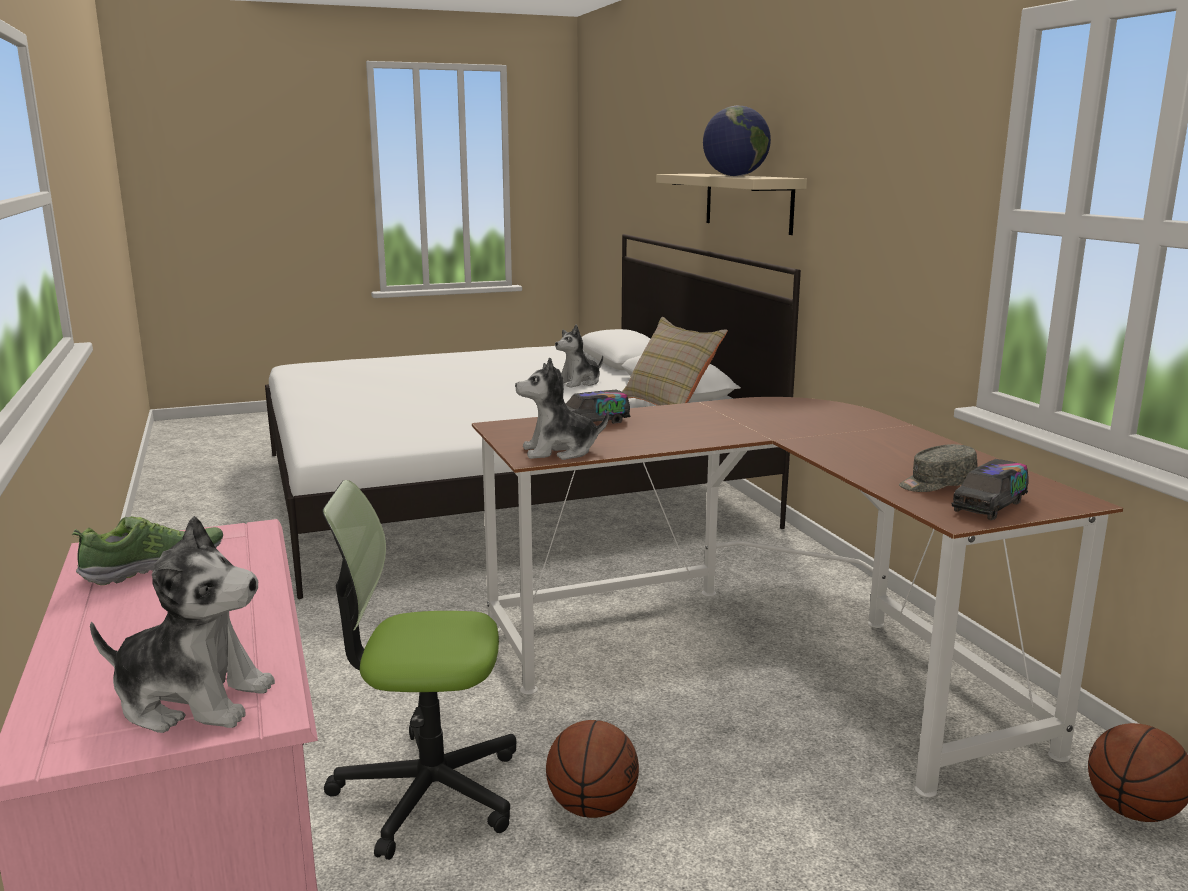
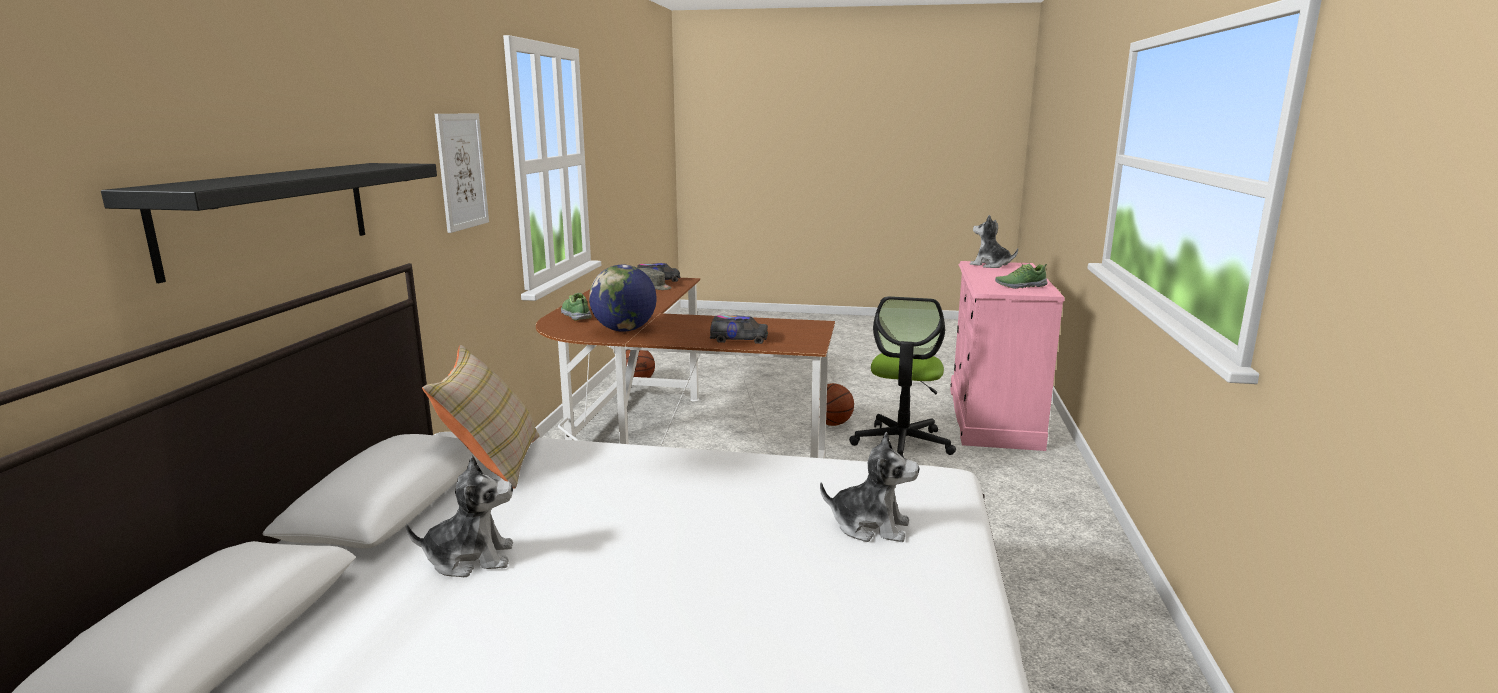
camera: 150 degrees left, 0 degrees up
office chair [322,480,517,860] -> office chair turned 75 degrees clockwise [849,296,956,457]
plush toy [515,358,609,460] -> plush toy moved to [820,432,919,542]
beige shelf [656,174,807,235] -> black shelf [101,163,437,283]
globe [703,106,771,176] -> globe moved to [589,265,657,332]
none -> picture [435,114,489,233]
none -> shoe [561,292,592,320]

